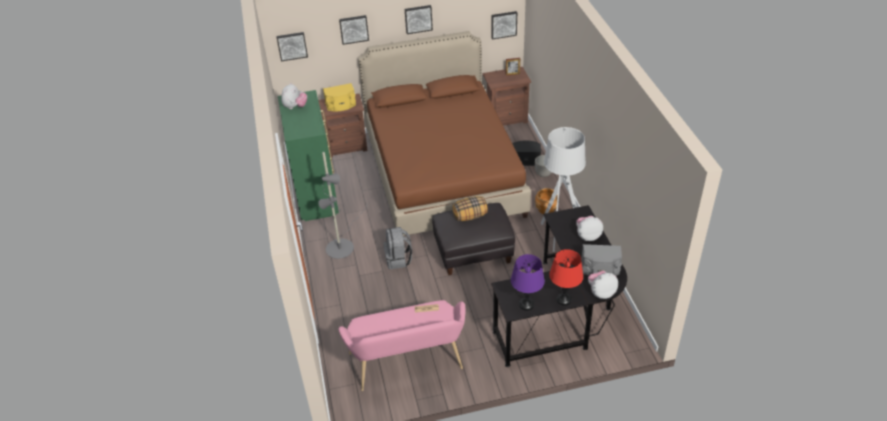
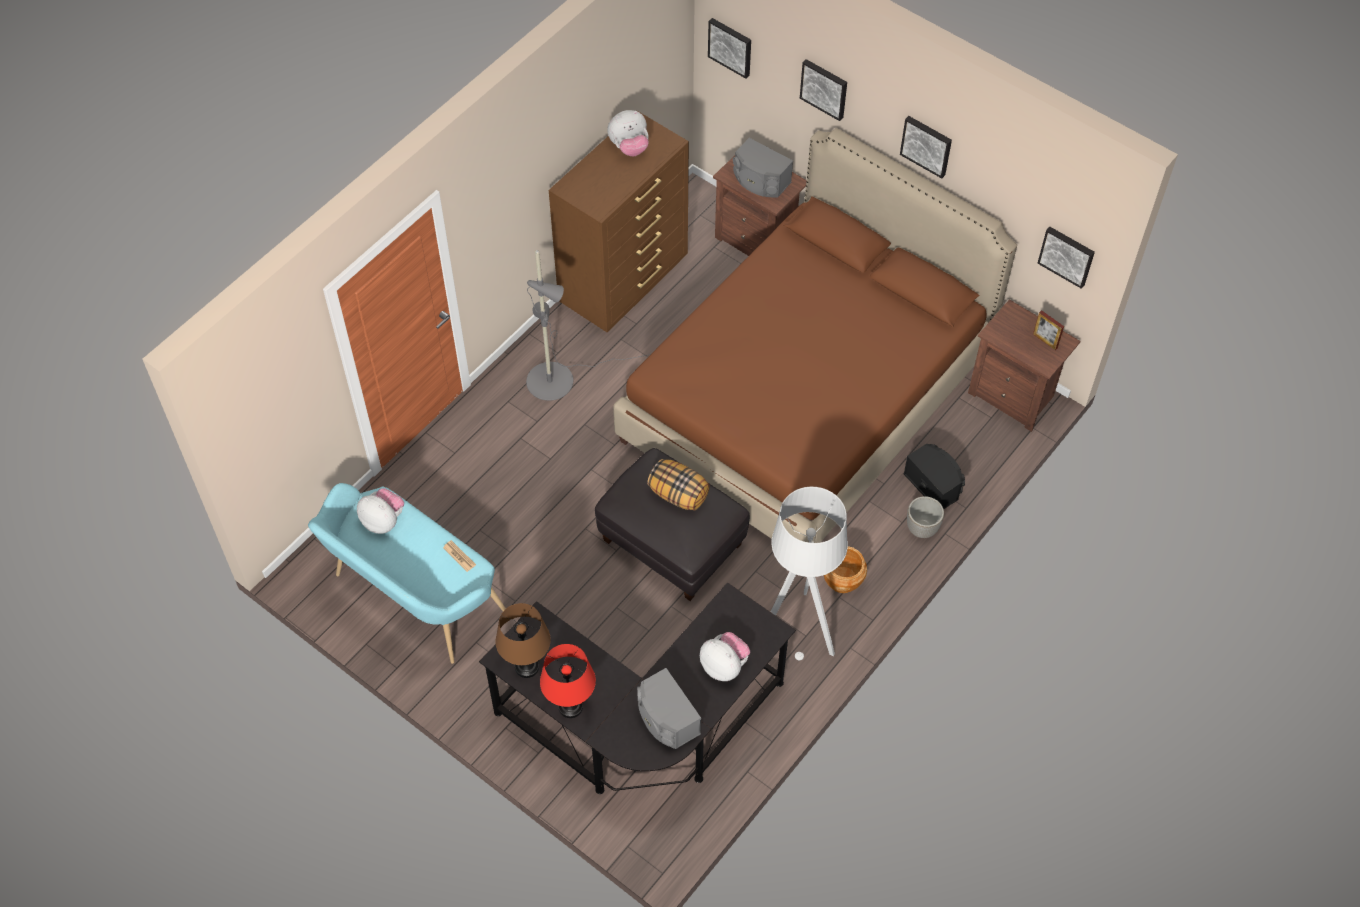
camera: 50 degrees right, 15 degrees up
green dresser [278,90,339,221] -> brown dresser [549,110,689,332]
yellow speaker [323,83,356,112] -> grey speaker [733,138,793,198]
pink bench [338,300,465,391] -> turquoise bench [308,483,506,664]
grey backpack [383,227,412,269] -> none
purple table lamp [511,254,545,311] -> brown table lamp [496,603,551,678]
plush toy [588,271,618,299] -> plush toy moved to [357,488,404,534]

